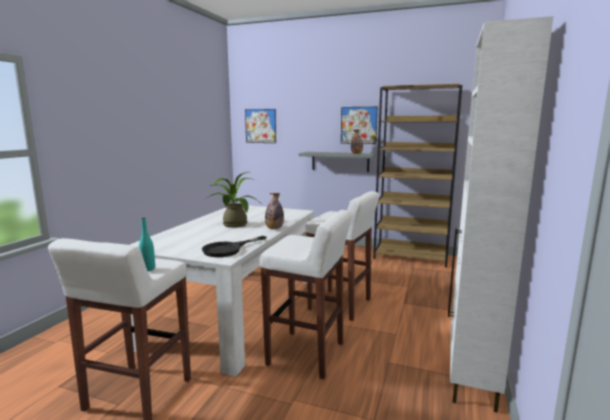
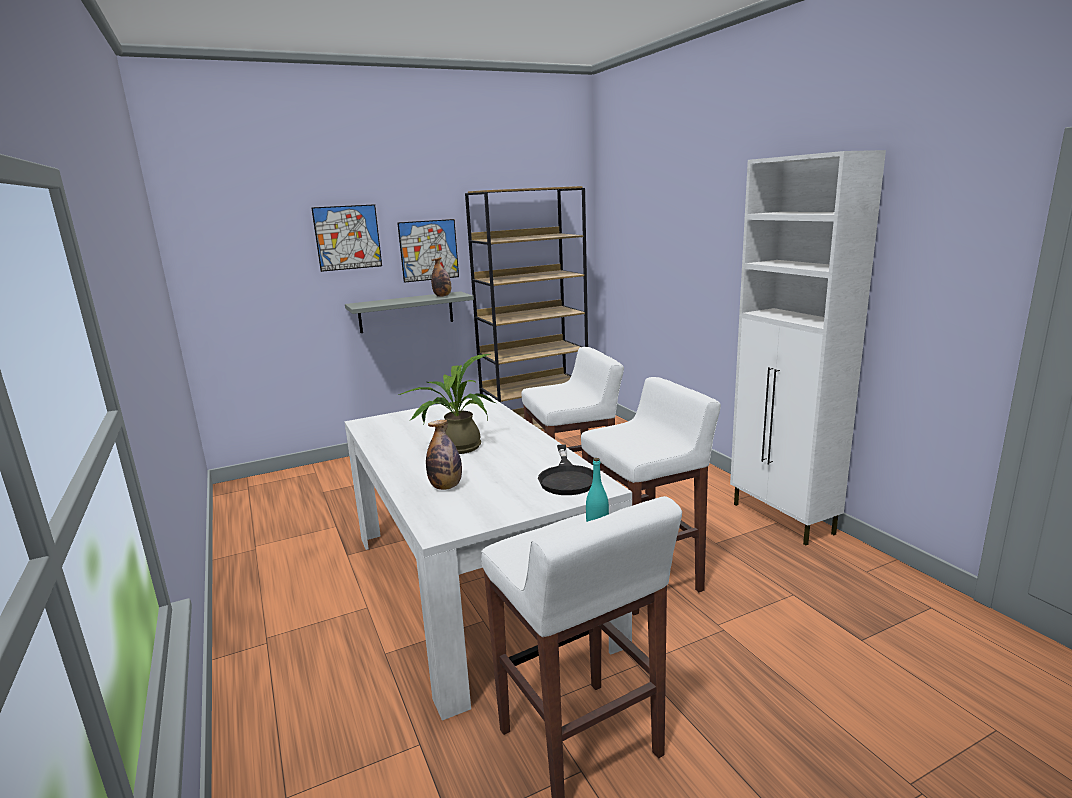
camera: 45 degrees left, 5 degrees up
picture [245,109,276,143] -> picture moved to [311,204,382,272]
bottle [265,193,284,229] -> bottle moved to [426,420,462,490]

